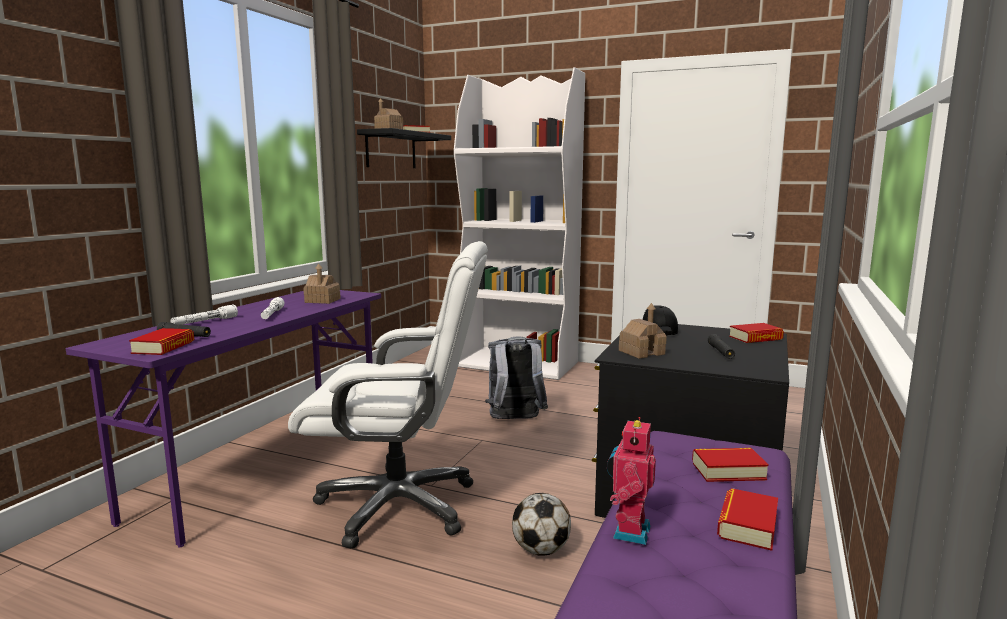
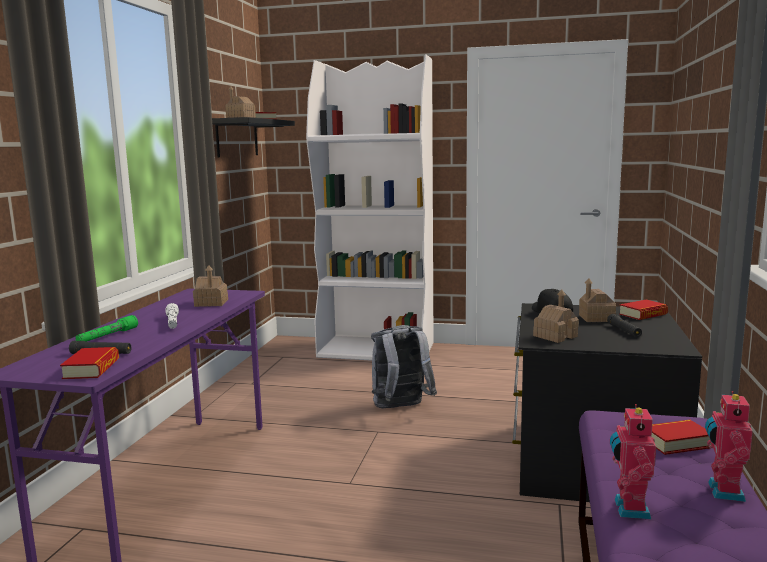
camera: 10 degrees left, 0 degrees up
white flashlight [170,304,238,325] -> green flashlight [75,315,138,342]
white office chair [288,241,488,548] -> none
football [512,493,571,556] -> none
book [717,488,778,551] -> toy robot [705,391,753,502]
none -> toy house [579,278,616,322]

